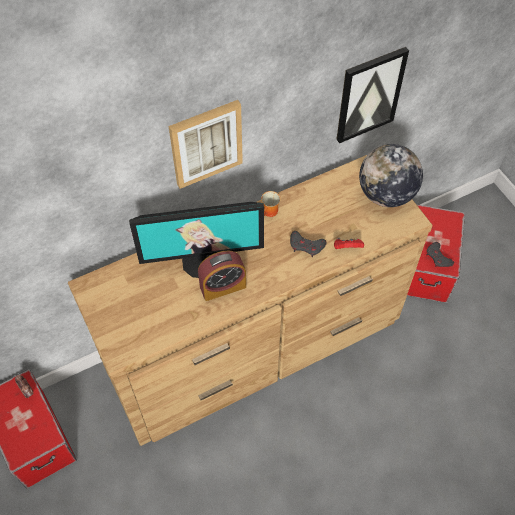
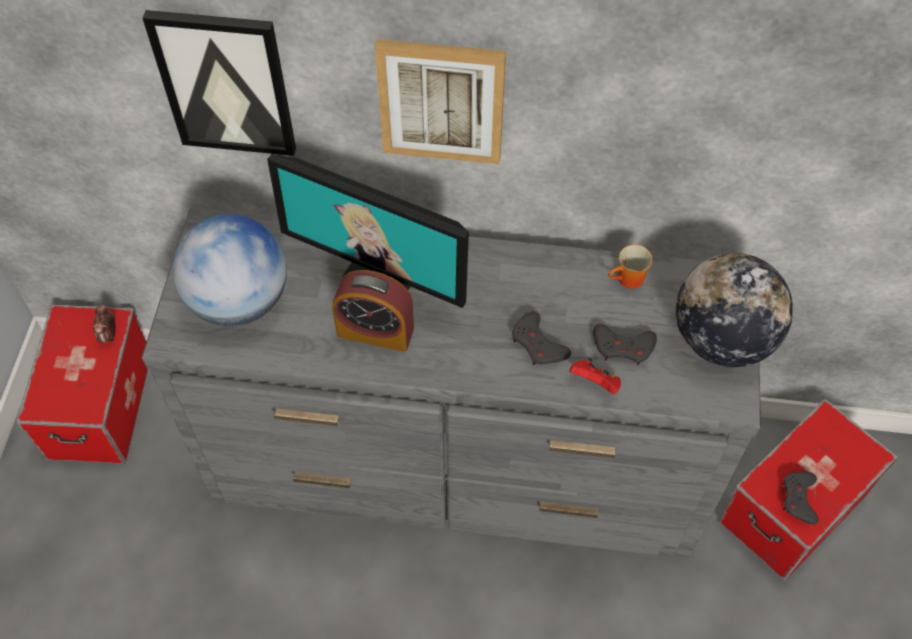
camera: 35 degrees right, 0 degrees up
brown dresser [68,155,432,446] -> grey dresser [142,208,761,557]
mug [261,191,281,217] -> mug moved to [609,245,653,289]
picture [336,47,409,143] -> picture moved to [143,10,296,156]
none -> globe [173,214,287,326]
none -> grey game controller [593,324,657,365]

